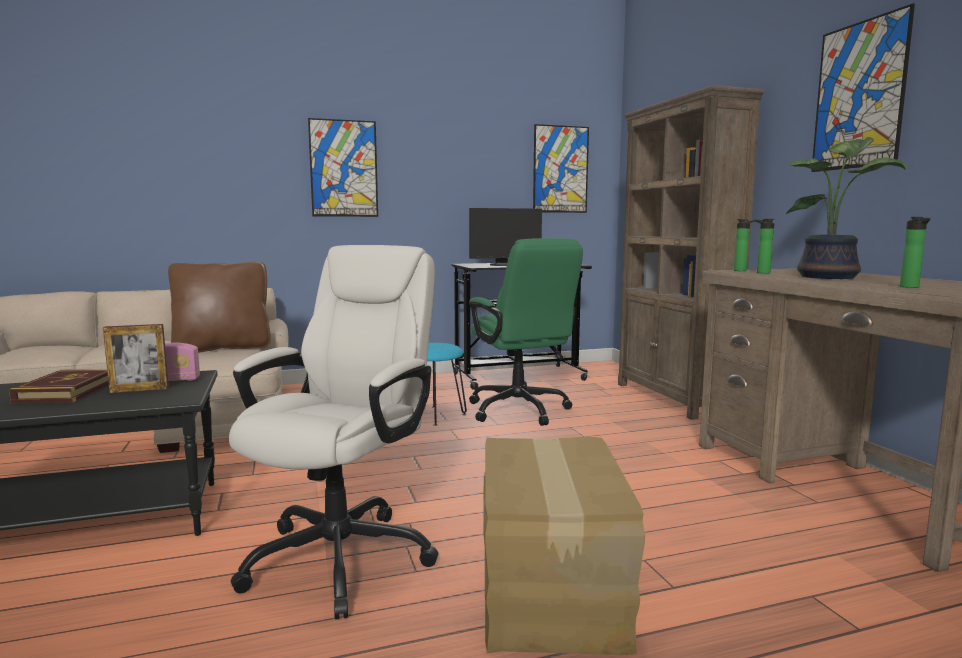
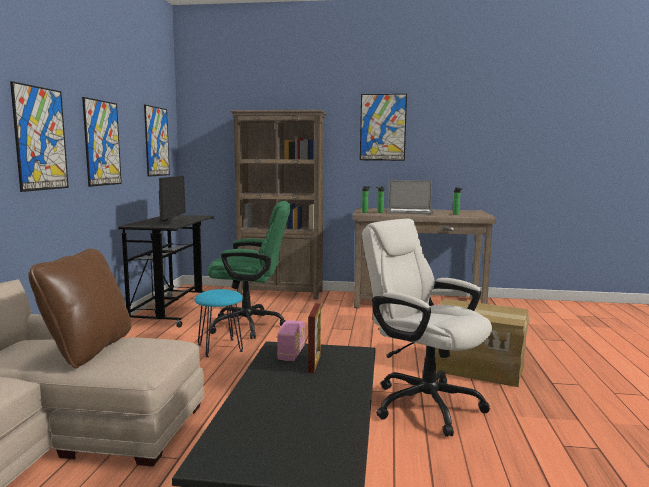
camera: 65 degrees left, 0 degrees up
book [9,369,109,404] -> none
potted plant [786,137,907,279] -> laptop [388,180,434,214]
none -> picture [82,97,122,187]

